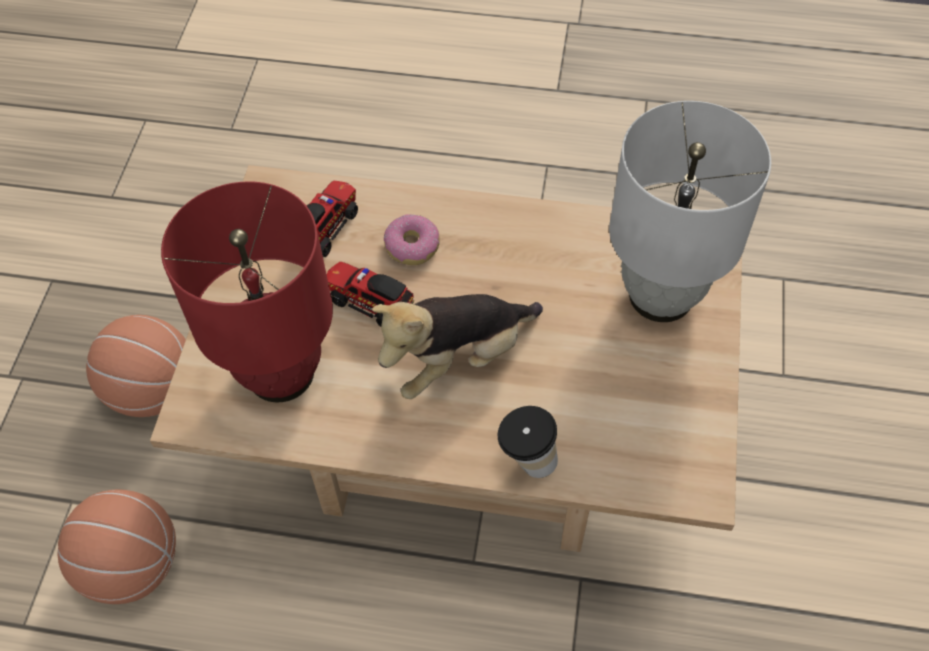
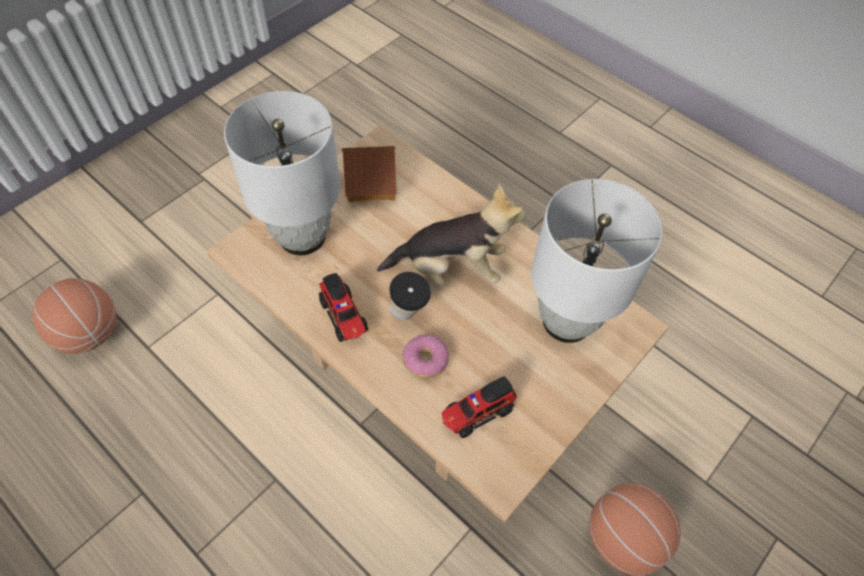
camera: 150 degrees left, 0 degrees up
basketball [58,489,176,604] -> basketball moved to [32,278,117,354]
red table lamp [161,181,333,402] -> white table lamp [531,179,663,343]
toy truck [327,262,414,327] -> toy truck moved to [319,273,368,342]
cup [498,406,558,478] -> cup moved to [389,272,431,320]
none -> toy house [342,146,397,202]

